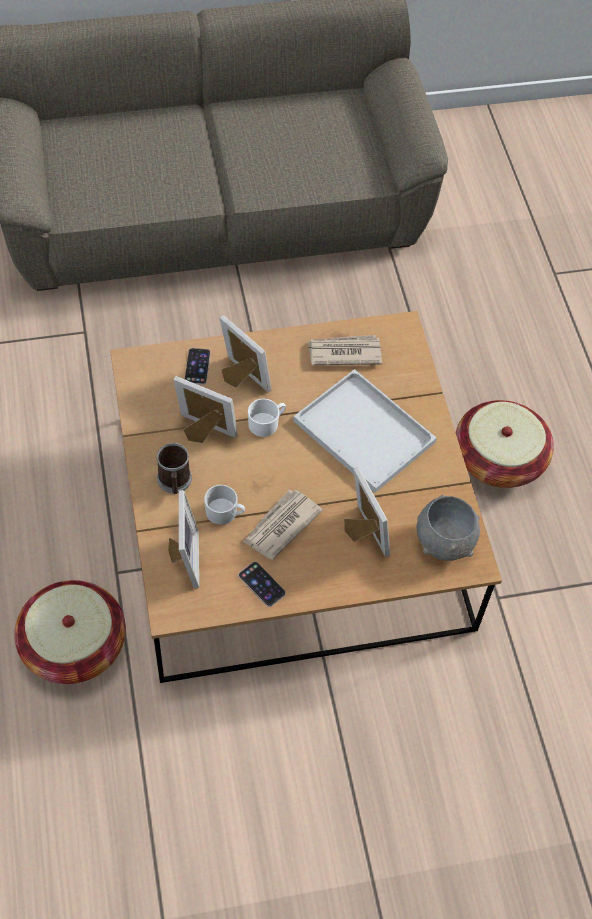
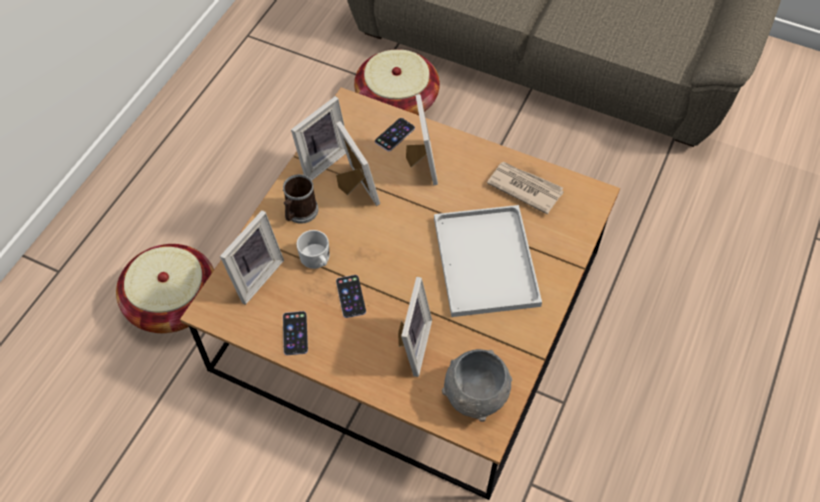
camera: 40 degrees right, 0 degrees up
newspaper [243,490,323,560] -> phone [336,275,366,318]
white mug [248,399,286,437] -> none
basket [456,400,554,488] -> basket moved to [354,49,440,115]
none -> picture frame [291,96,346,180]

